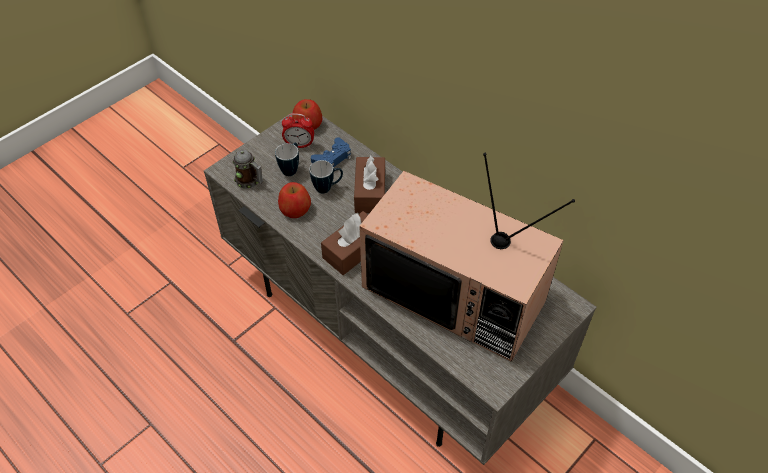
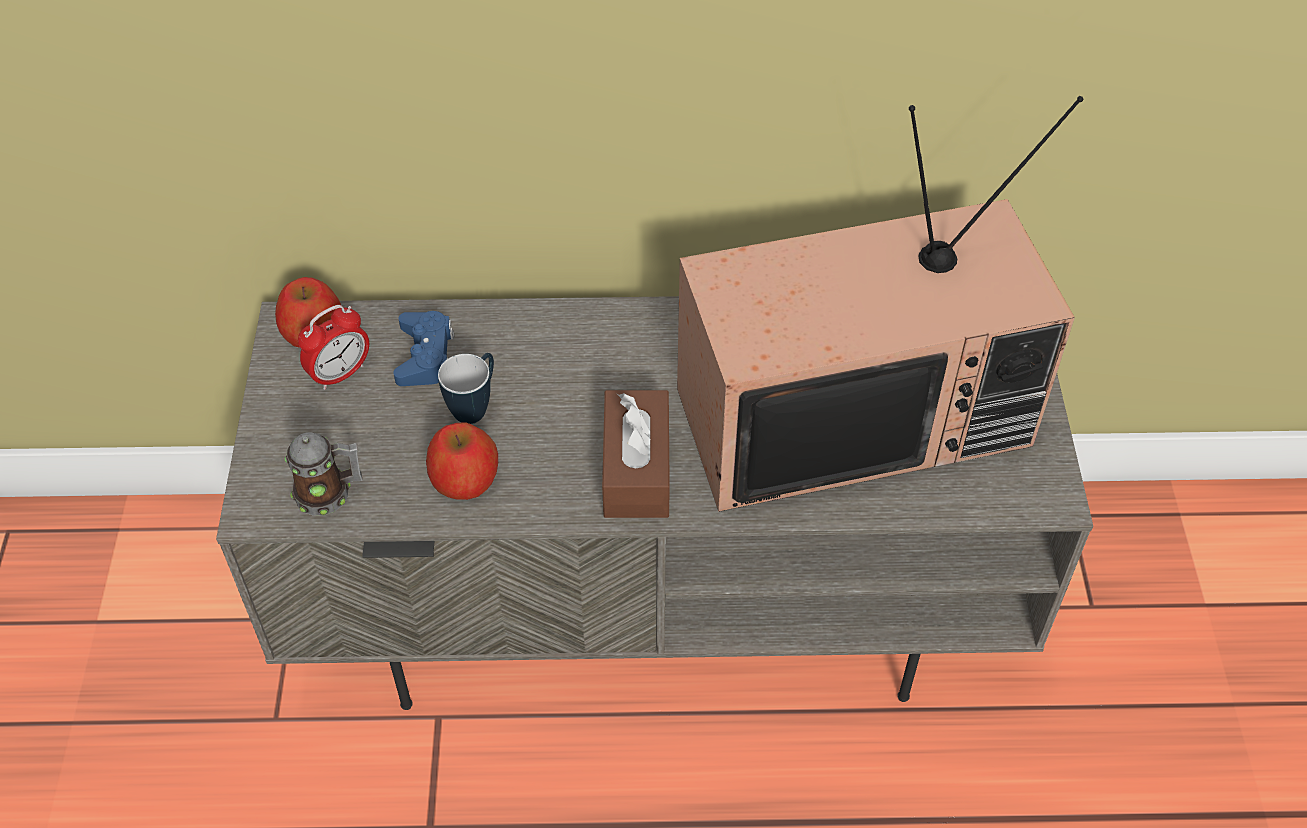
camera: 45 degrees left, 0 degrees up
mug [275,143,299,176] -> none
brown tissue box [354,155,385,213] -> none

